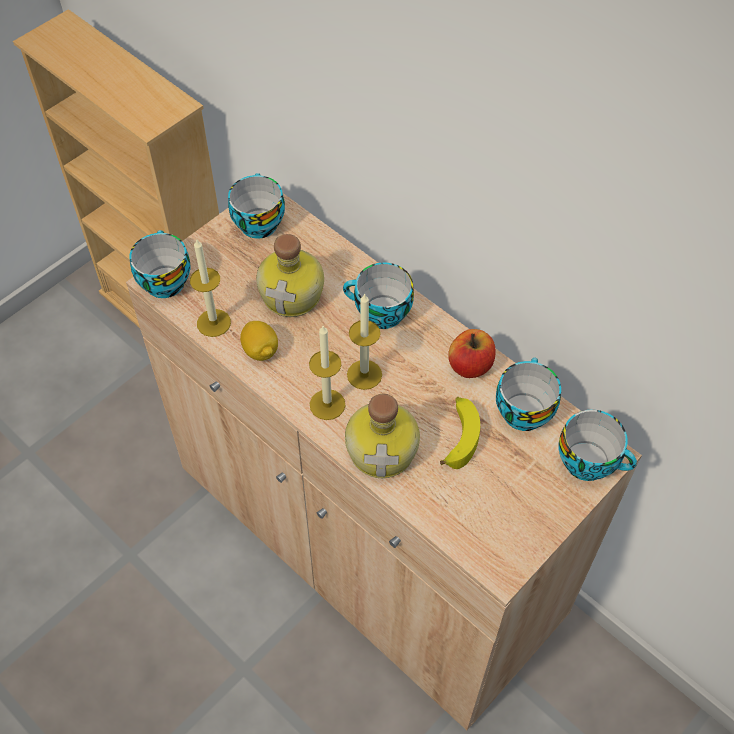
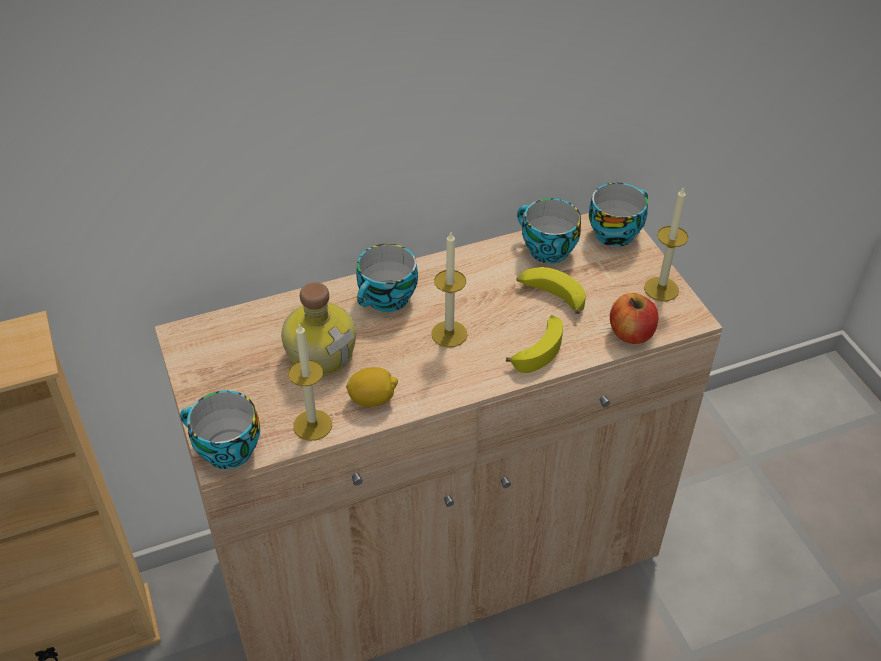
camera: 65 degrees left, 10 degrees down
cup [228,173,285,239] -> none
candle [309,326,345,420] -> candle moved to [644,188,689,301]
bottle [345,394,420,478] -> banana [506,315,563,373]
apple [448,329,496,378] -> apple moved to [610,293,658,344]

